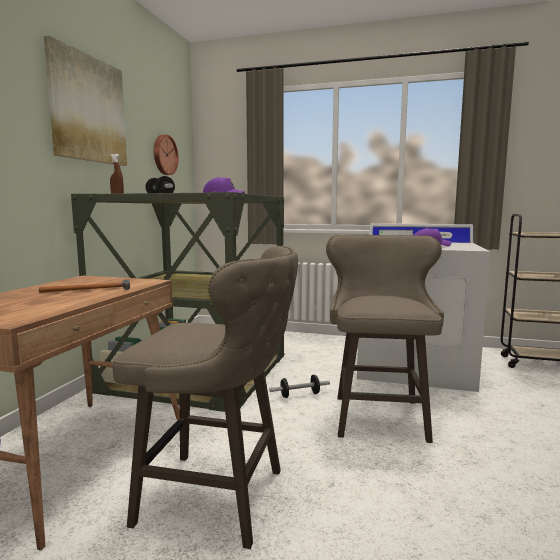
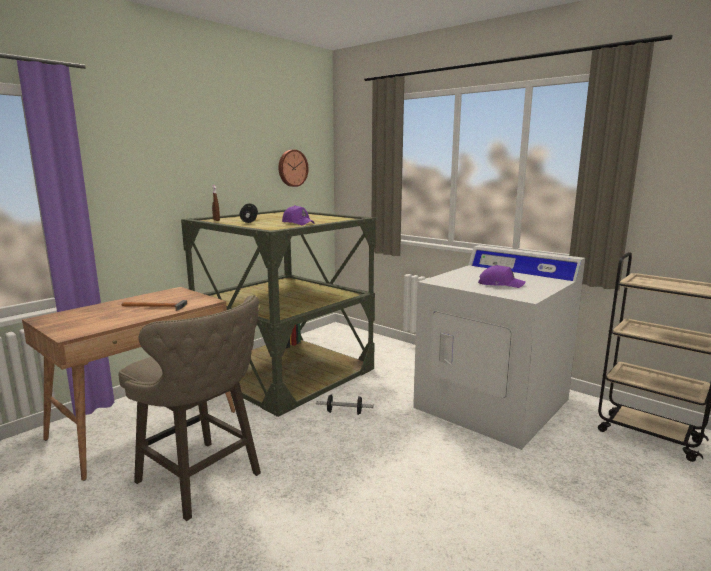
camera: 25 degrees right, 5 degrees up
picture [44,35,127,166] -> none
beige stool [326,235,444,443] -> none

